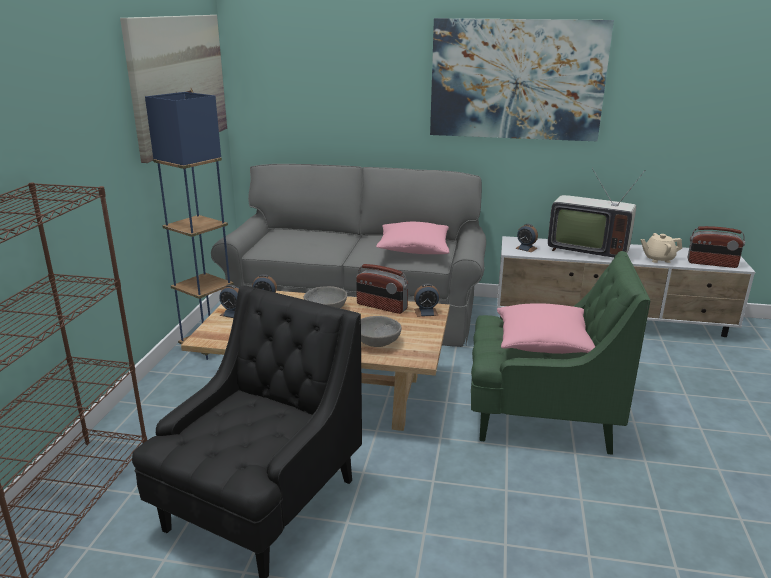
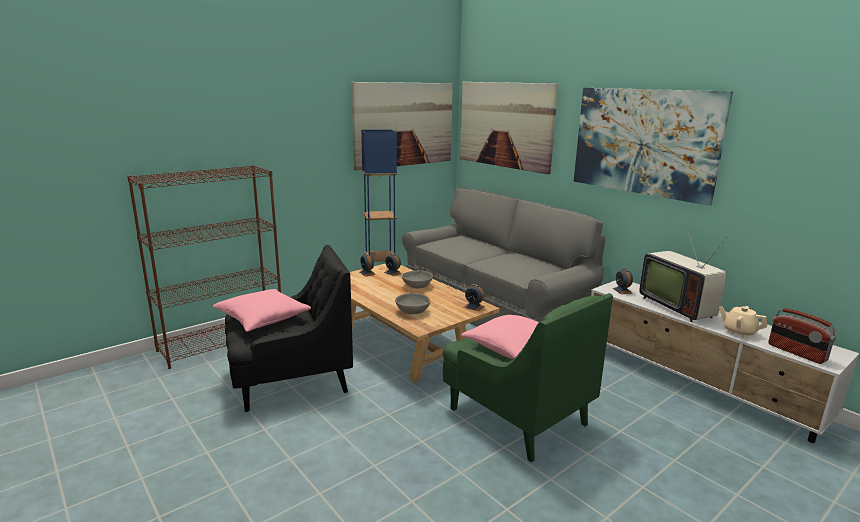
camera: 40 degrees right, 5 degrees down
radio [356,264,409,314] -> none
pink pillow [376,222,449,254] -> pink pillow moved to [213,289,311,332]
none -> picture [460,82,558,174]

